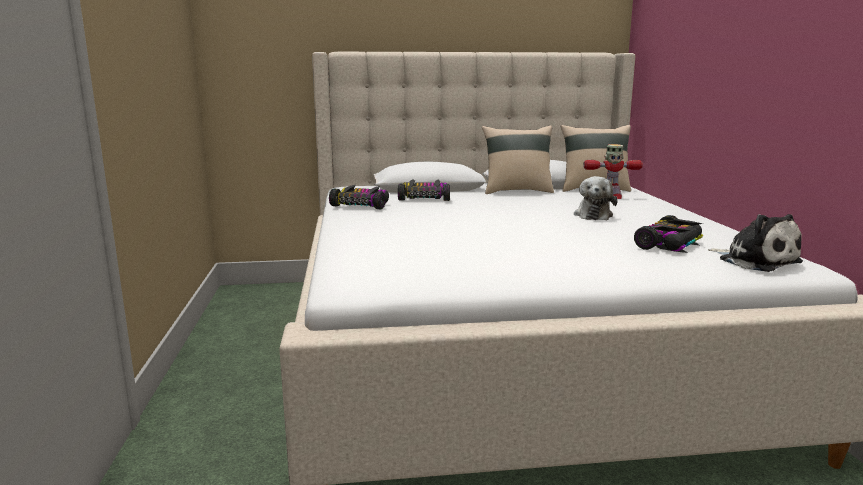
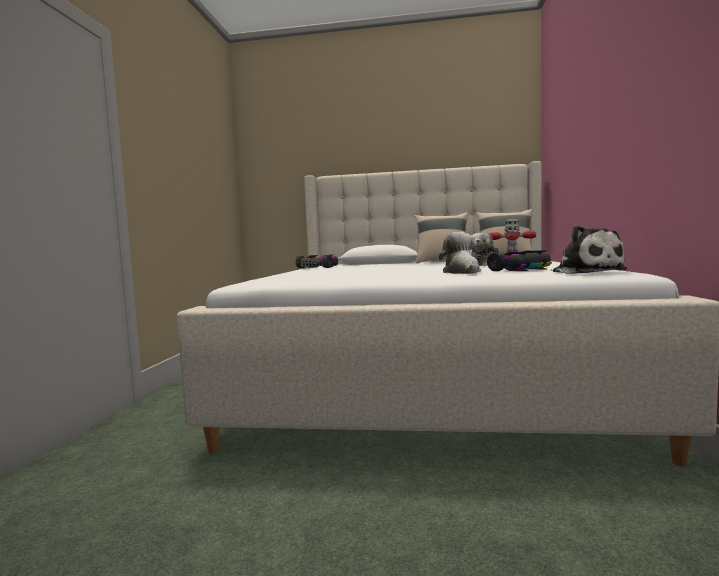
camera: 15 degrees right, 10 degrees down
toy car [398,179,450,201] -> none
none -> plush toy [439,232,481,274]

